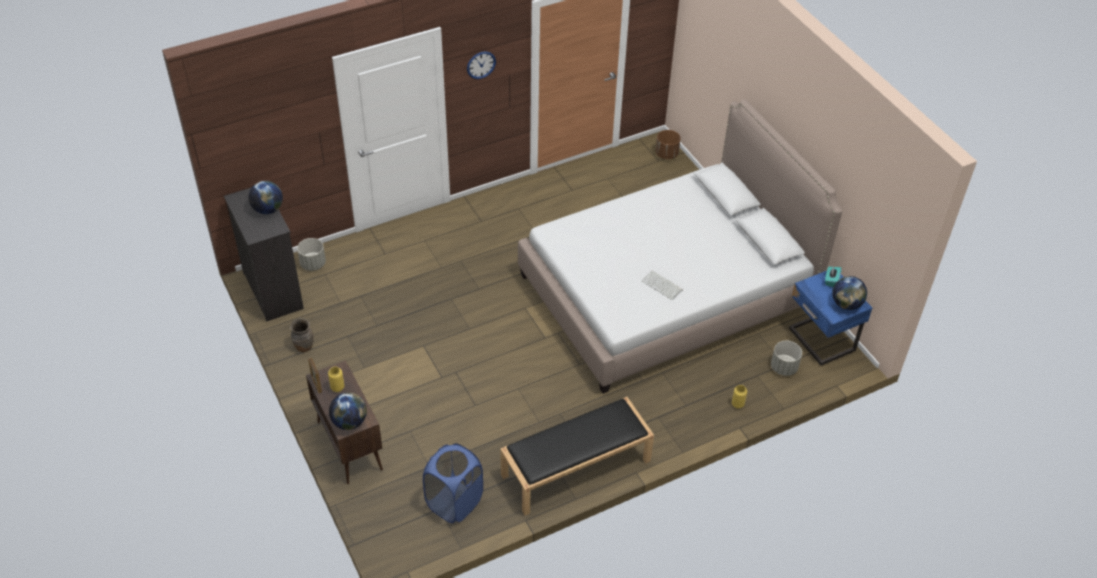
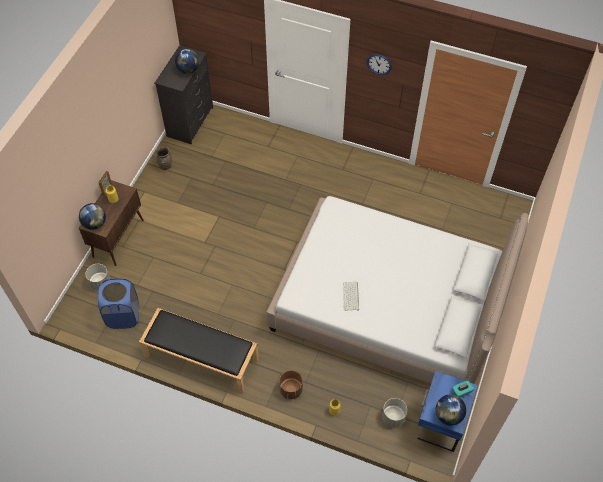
camera: 50 degrees right, 10 degrees up
grey planter [297,238,326,271] -> grey planter moved to [85,264,110,291]
brown planter [656,130,681,159] -> brown planter moved to [279,370,303,399]

